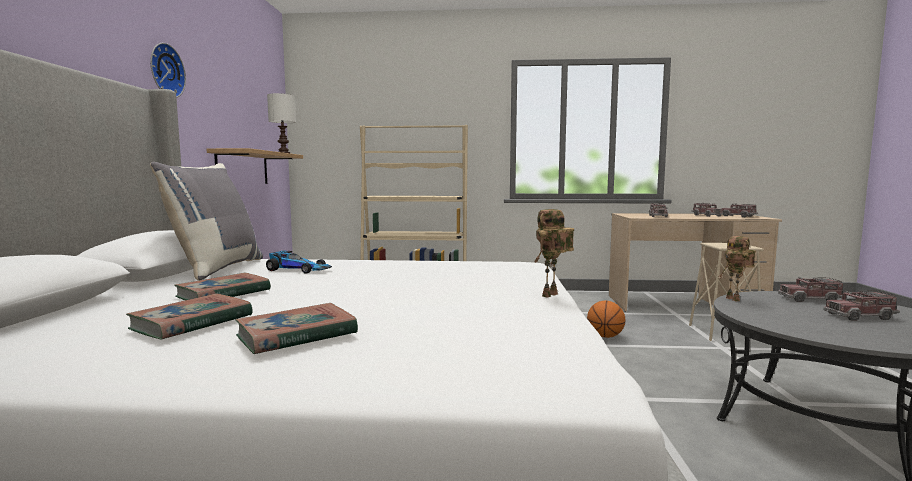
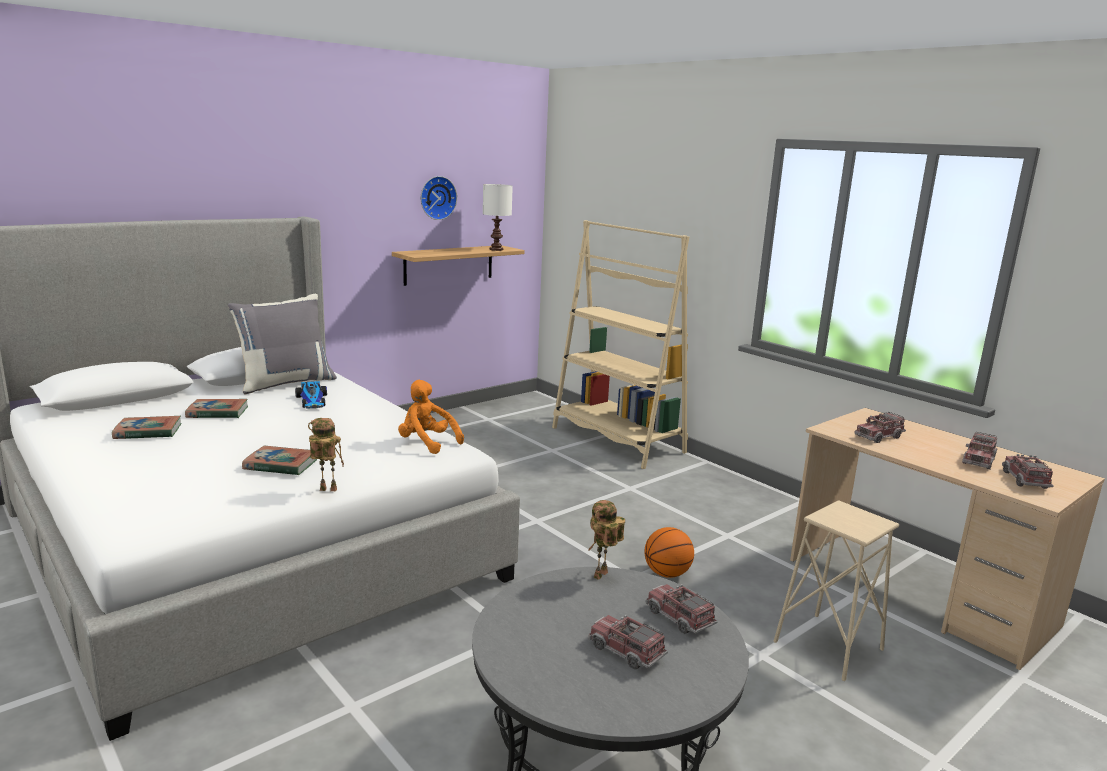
camera: 45 degrees right, 10 degrees up
wall clock [150,43,186,98] -> wall clock moved to [421,176,457,220]
book [235,303,358,354] -> book moved to [242,446,317,475]
none -> orange plush toy [398,380,464,454]

